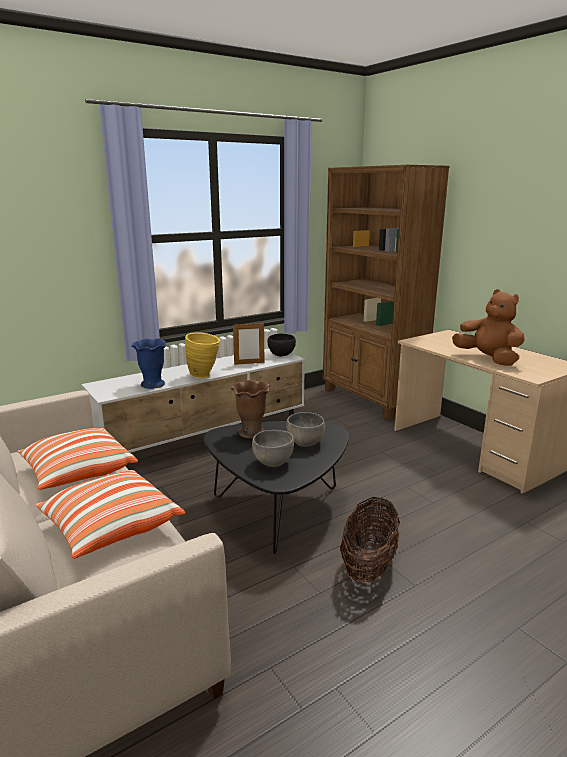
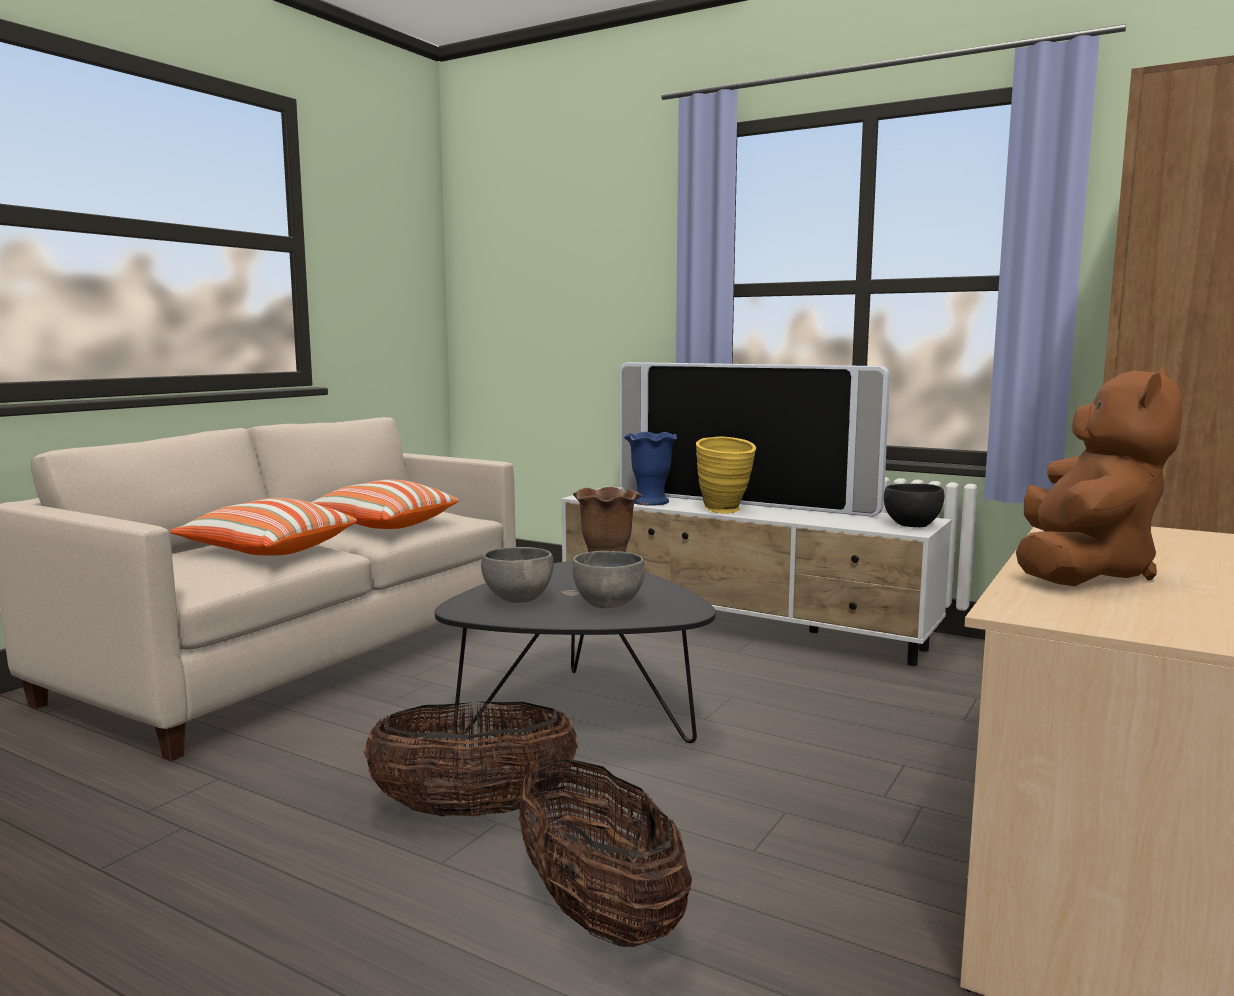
camera: 65 degrees right, 10 degrees down
picture frame [233,322,265,365] -> none
none -> basket [519,759,692,947]
none -> television [620,362,890,517]

